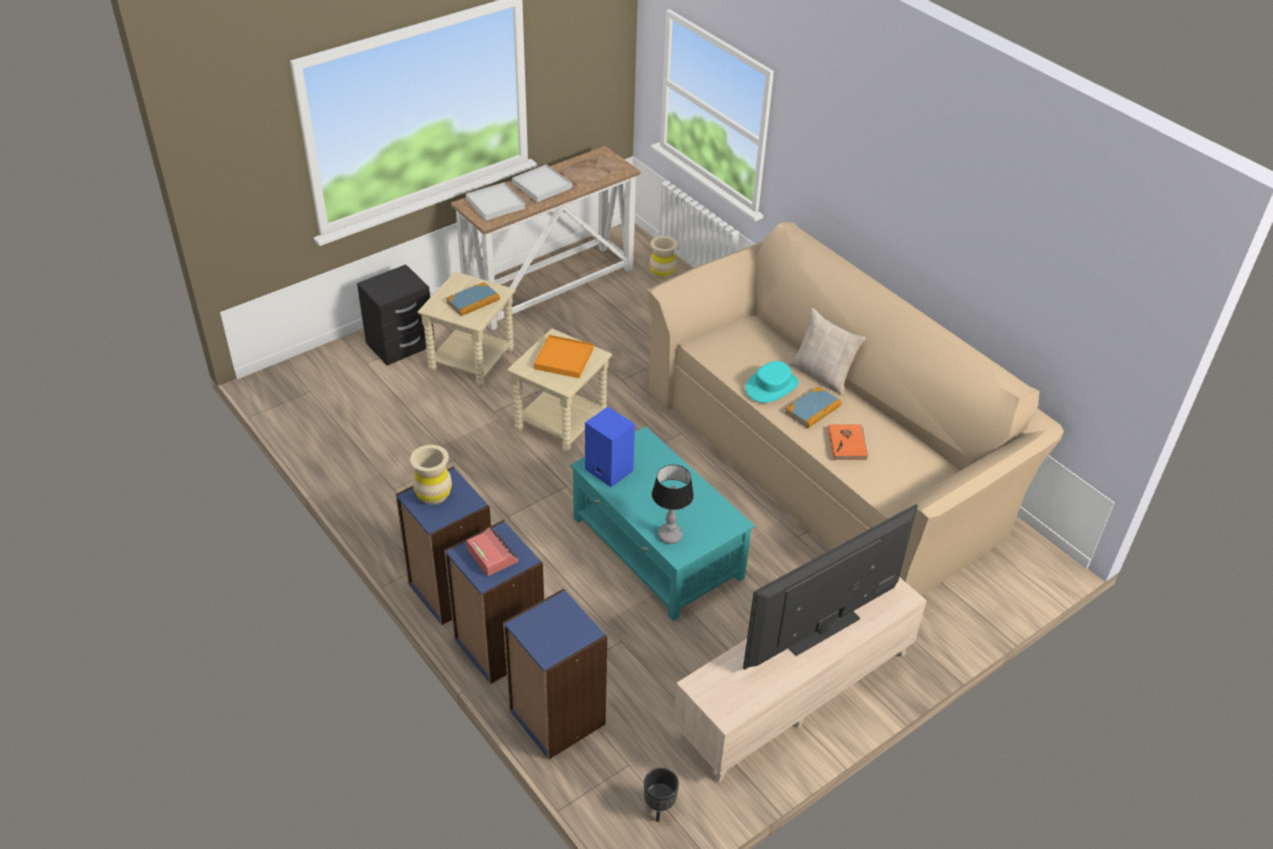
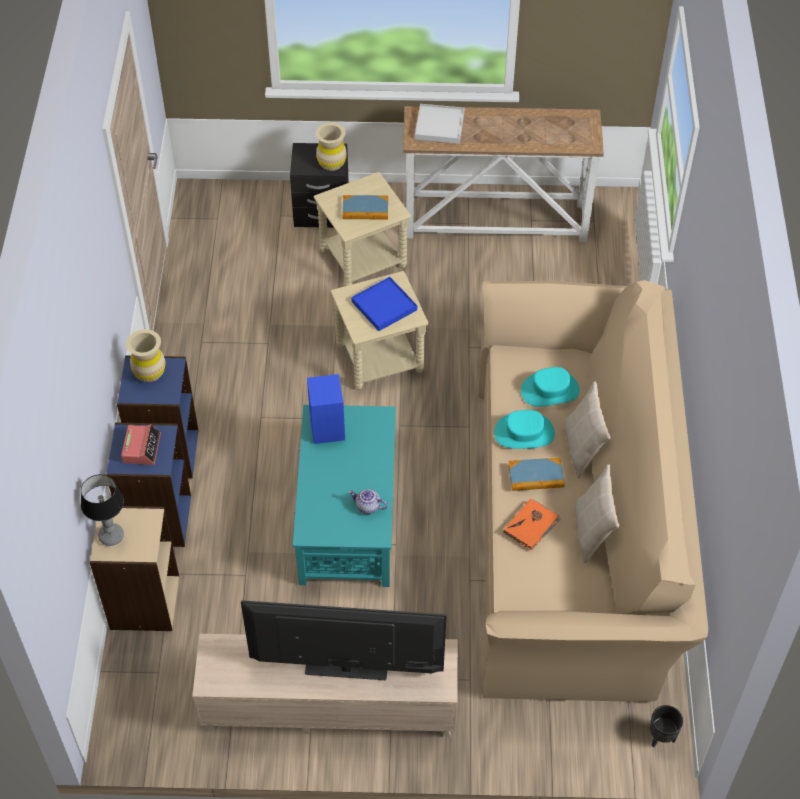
camera: 40 degrees right, 10 degrees up
blue bookcase [503,589,607,759] -> beige bookcase [90,506,179,631]
white tray [512,164,572,202] -> none
orange tray [534,335,593,378] -> blue tray [352,277,417,331]
black planter [644,768,679,822] -> black planter moved to [650,705,683,747]
beige vase [649,236,678,280] -> beige vase moved to [315,123,347,171]
table lamp [652,465,694,544] -> table lamp moved to [81,474,124,546]
none -> teapot [348,489,387,514]
none -> turquoise hat [521,367,580,407]
none -> beige pillow [575,464,619,563]

